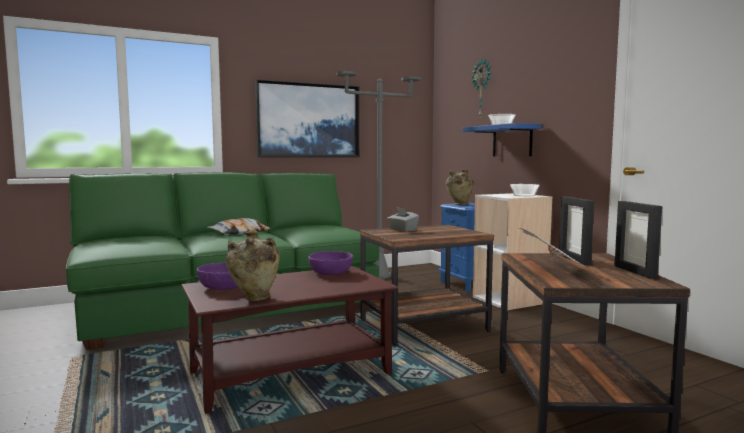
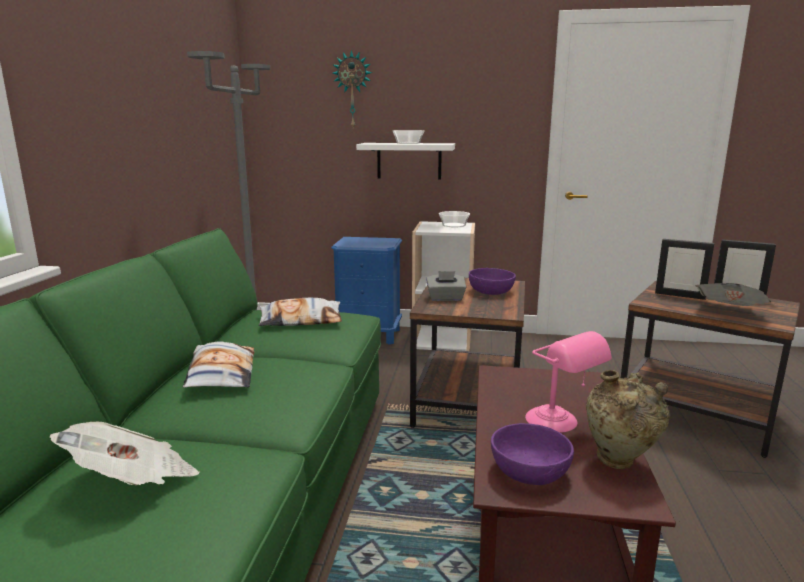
camera: 55 degrees left, 10 degrees up
picture [255,79,359,157] -> none
purple bowl [309,251,353,275] -> purple bowl moved to [469,268,516,295]
beige vase [446,169,474,205] -> none
blue shelf [463,123,542,156] -> white shelf [356,143,455,179]
none -> newspaper [50,422,200,486]
none -> pillow [259,297,342,326]
none -> pink table lamp [525,331,612,433]

